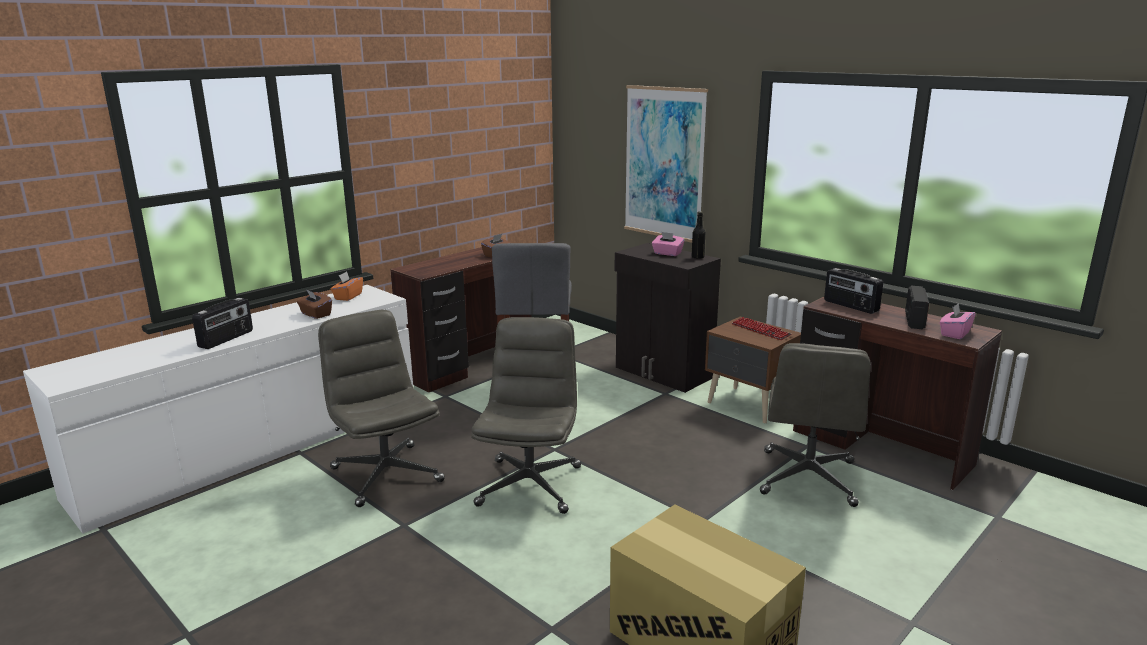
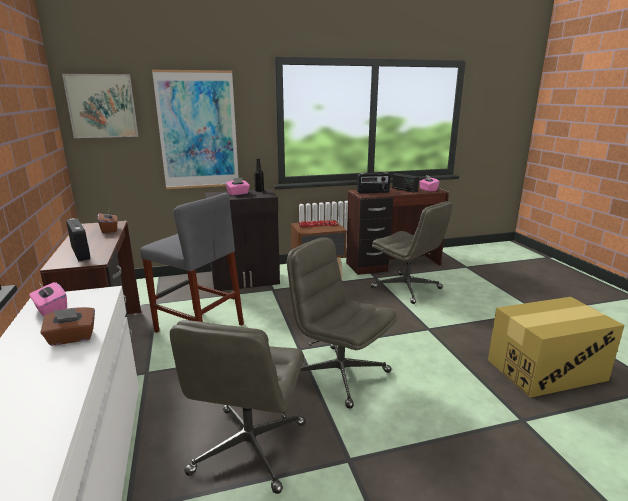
camera: 60 degrees left, 0 degrees up
radio [192,298,253,349] -> radio moved to [66,218,90,261]
grey office chair [318,310,445,507] -> grey office chair turned 75 degrees counterclockwise [170,320,306,494]
orange tissue box [330,272,363,301] -> pink tissue box [29,282,67,317]
none -> picture [62,74,138,138]

